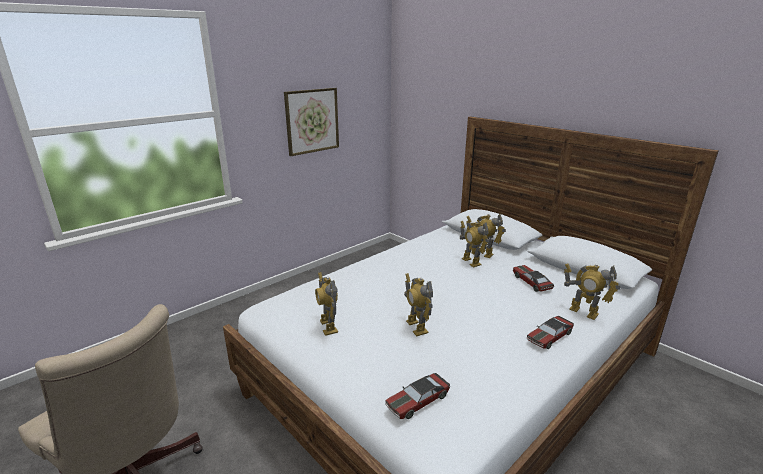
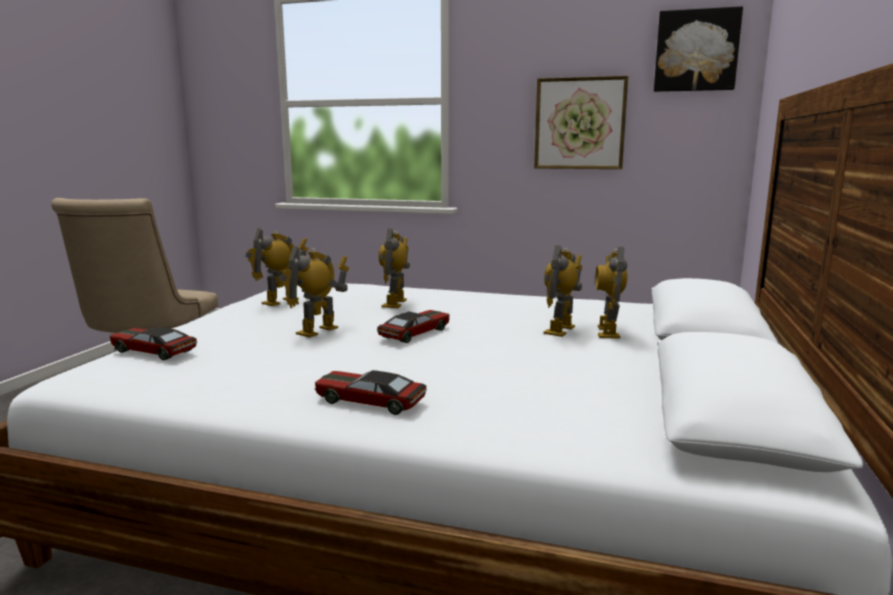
camera: 60 degrees right, 10 degrees down
toy car [513,265,554,292] -> toy car moved to [377,310,450,343]
toy robot [564,264,621,320] -> toy robot moved to [379,228,410,308]
none -> picture [654,6,743,92]

